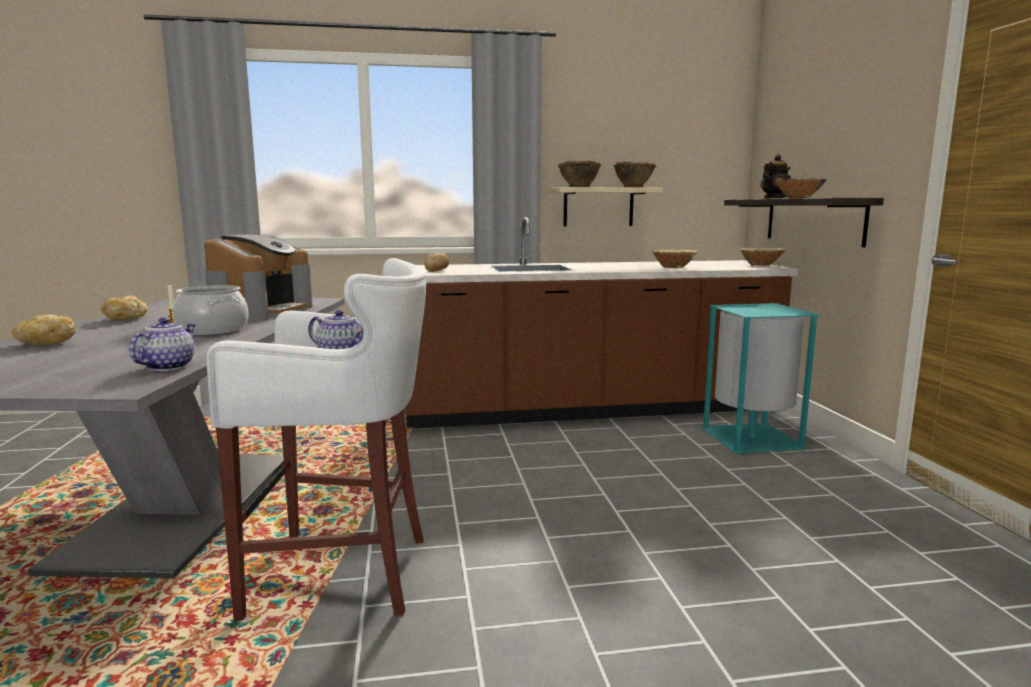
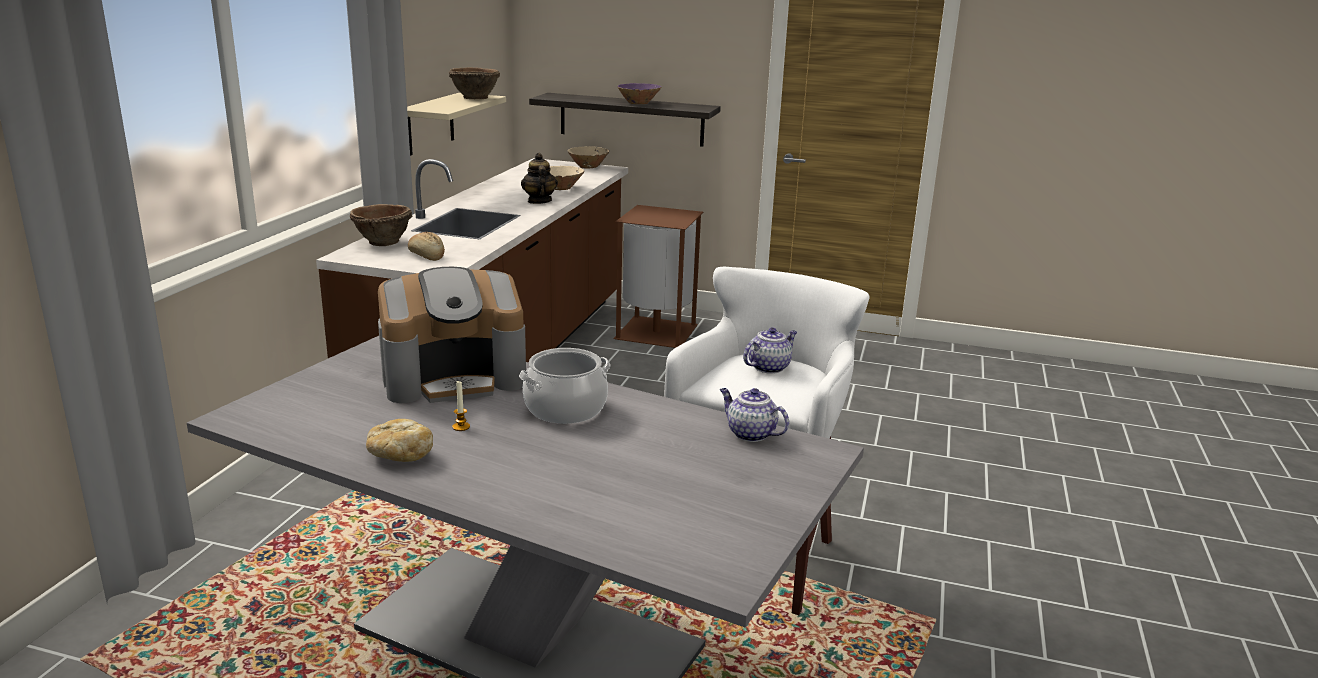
camera: 65 degrees left, 10 degrees up
bread [12,315,76,345] -> none
coffee machine [204,234,313,322] -> coffee machine turned 120 degrees clockwise [378,267,526,403]
brown bowl [558,160,601,187] -> brown bowl moved to [350,204,412,246]
turquoise trash can [701,303,821,454] -> brown trash can [613,205,703,348]
teapot [760,154,792,199] -> teapot moved to [521,153,558,204]

